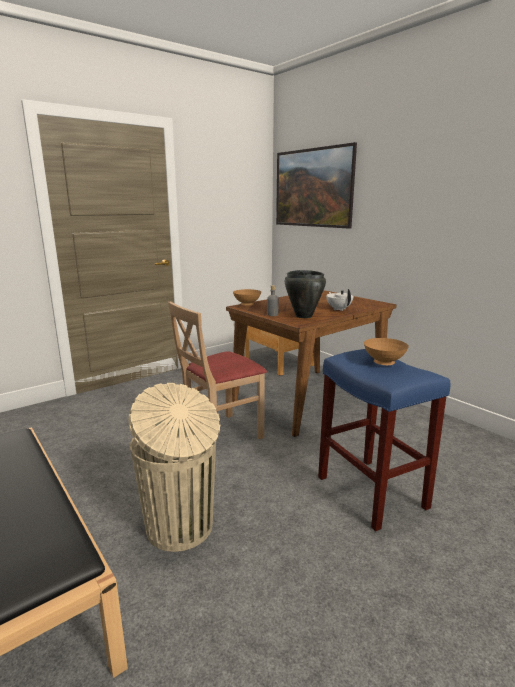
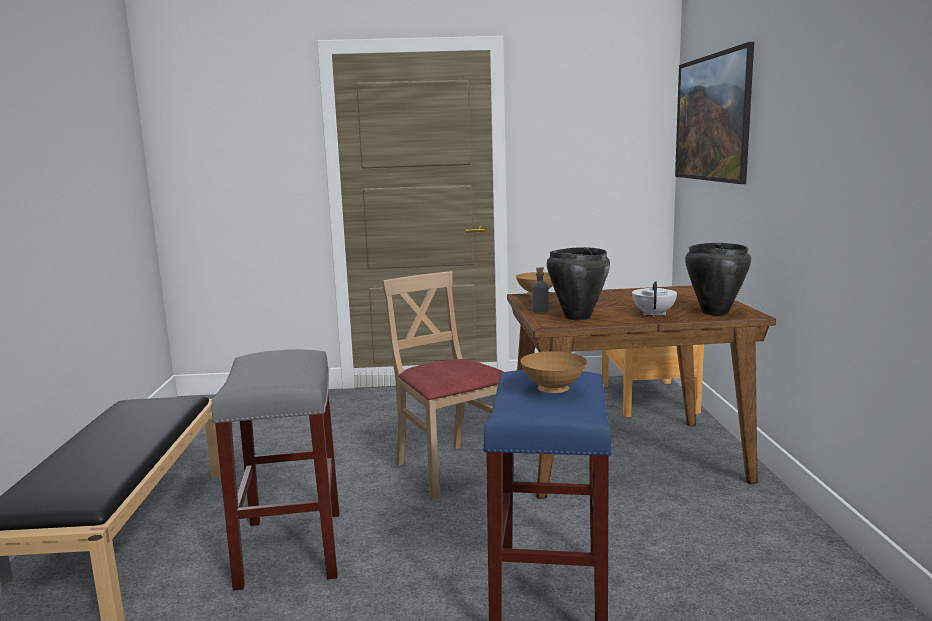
camera: 35 degrees right, 5 degrees down
beige trash can [128,383,220,552] -> grey stool [211,349,339,591]
beige chair [168,301,267,440] -> beige chair turned 60 degrees clockwise [382,271,503,500]
none -> black cooking pot [685,242,751,316]

